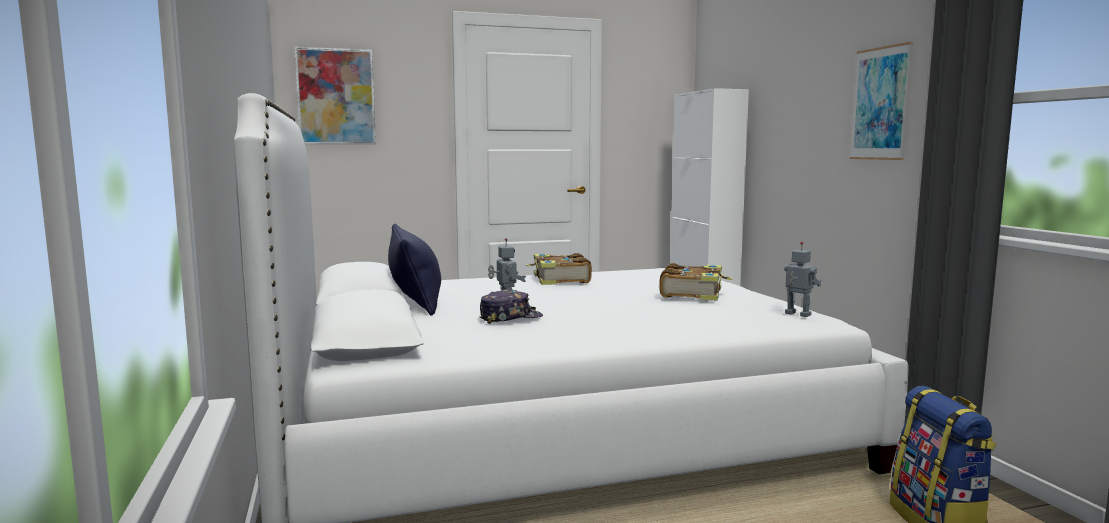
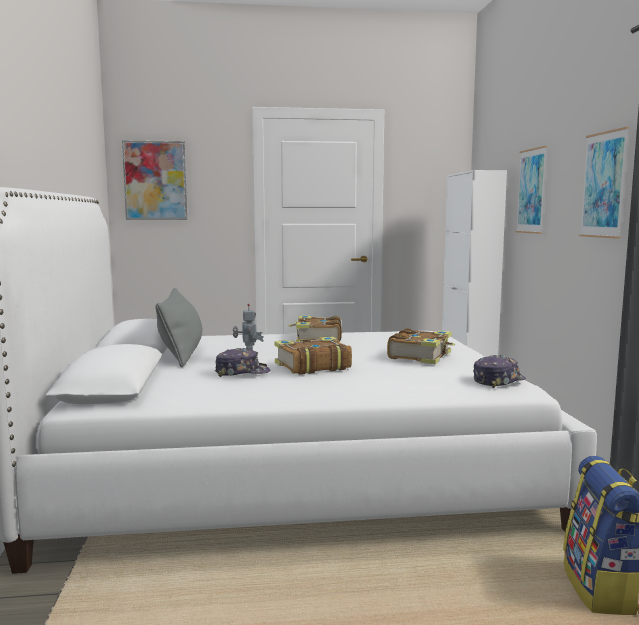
camera: 10 degrees right, 0 degrees up
blue pillow [388,224,441,316] -> grey pillow [155,288,202,367]
toy robot [784,242,821,317] -> cap [473,355,526,388]
none -> book [274,336,352,375]
none -> picture [515,146,547,234]

